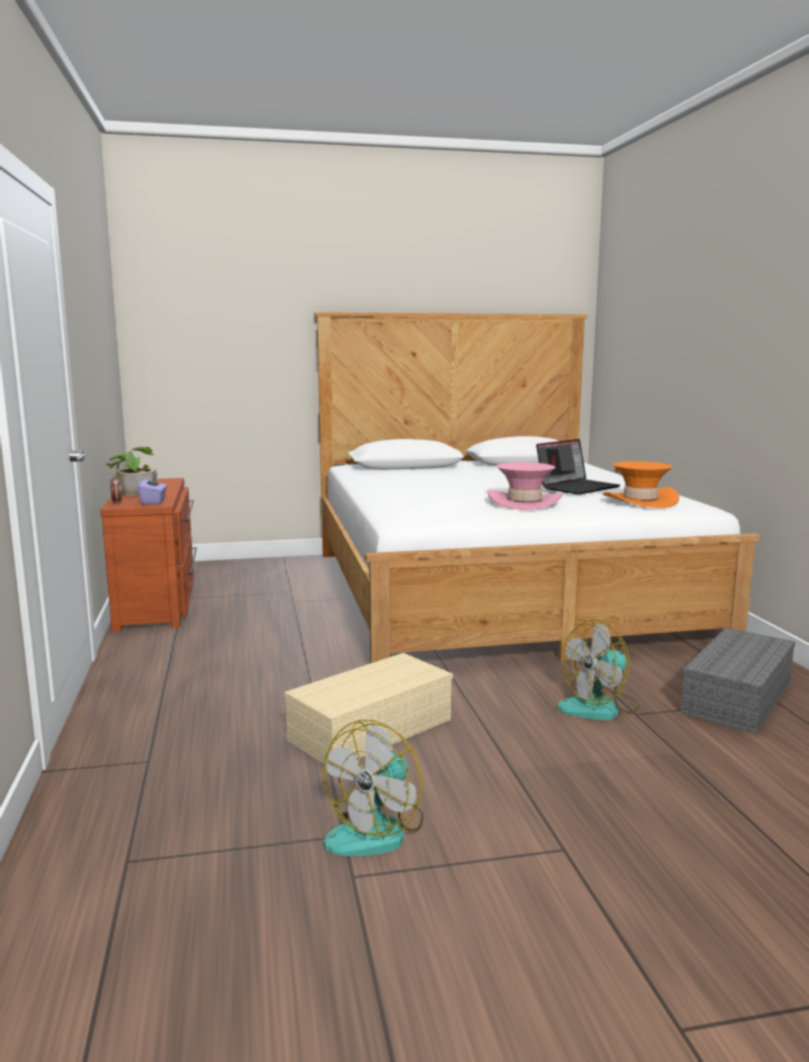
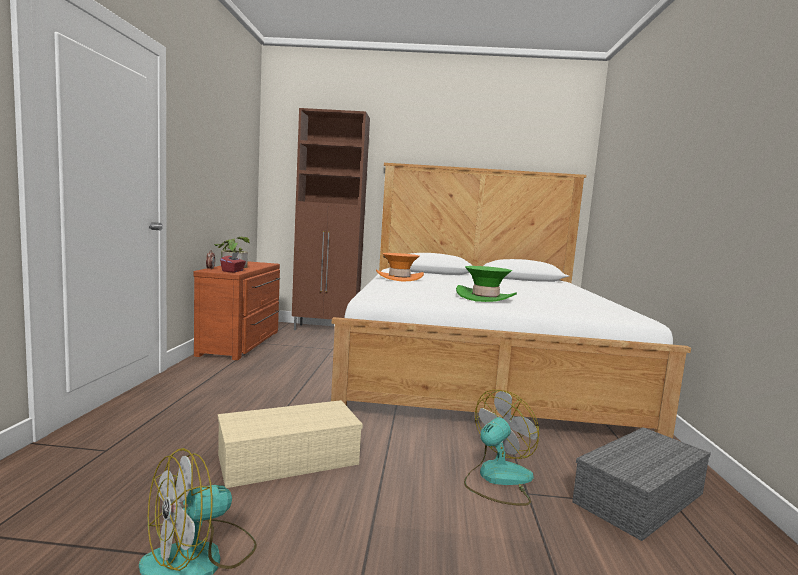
camera: 15 degrees right, 5 degrees down
purple tissue box [138,473,167,504] -> red tissue box [220,252,246,272]
pink hat [488,462,563,510] -> green hat [456,266,517,302]
laptop [536,439,620,495] -> none
fan [557,619,640,720] -> fan turned 150 degrees clockwise [464,390,539,506]
orange hat [603,461,679,508] -> orange hat moved to [376,253,424,282]
none -> brown cabinet [292,108,370,330]

